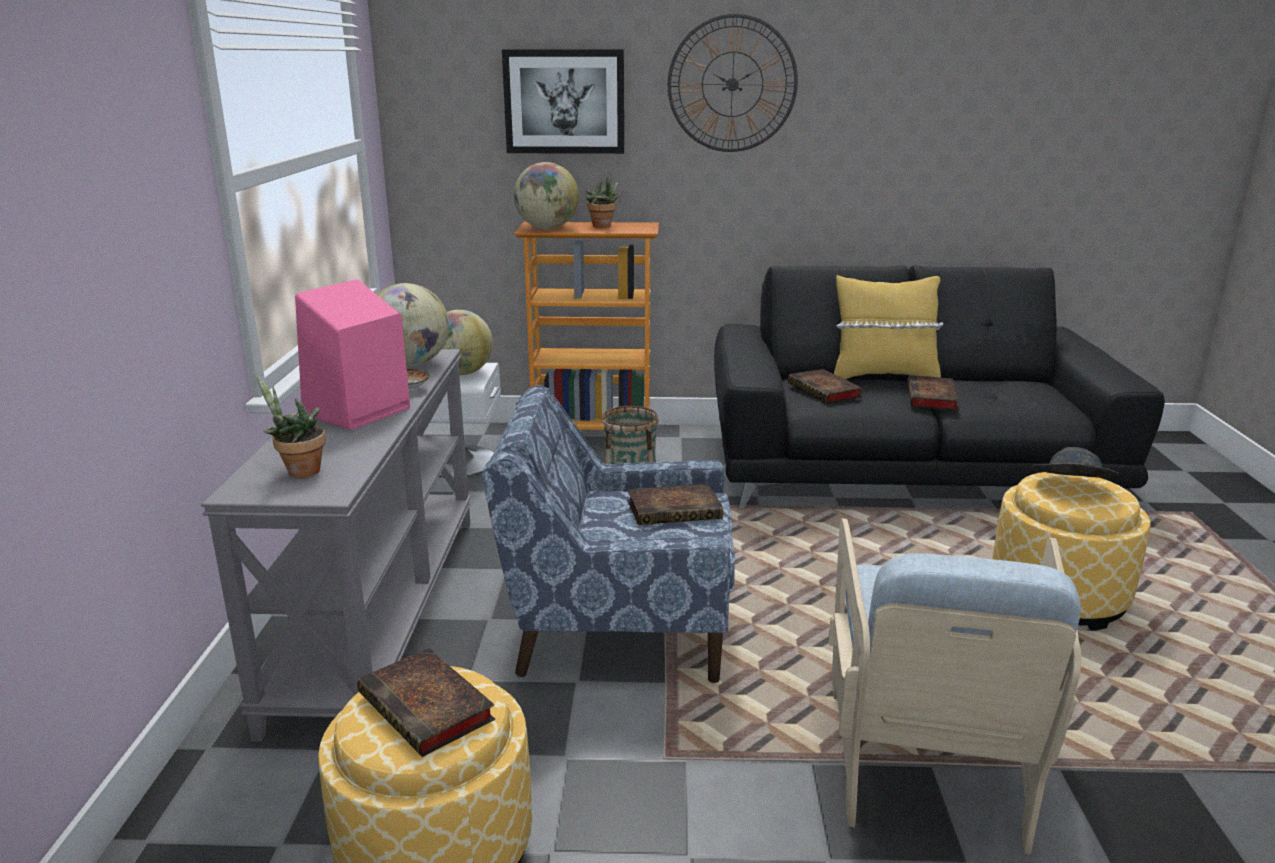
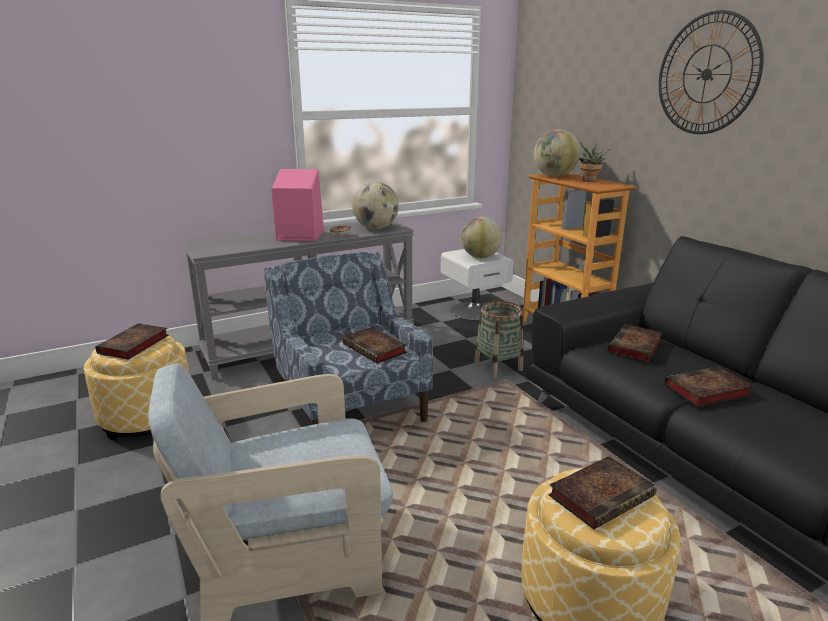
camera: 60 degrees right, 0 degrees up
potted plant [257,375,326,478] -> none
picture [502,49,624,154] -> none
yellow pillow [834,275,943,380] -> none
grey hat [1032,447,1119,478] -> book [548,456,656,529]

